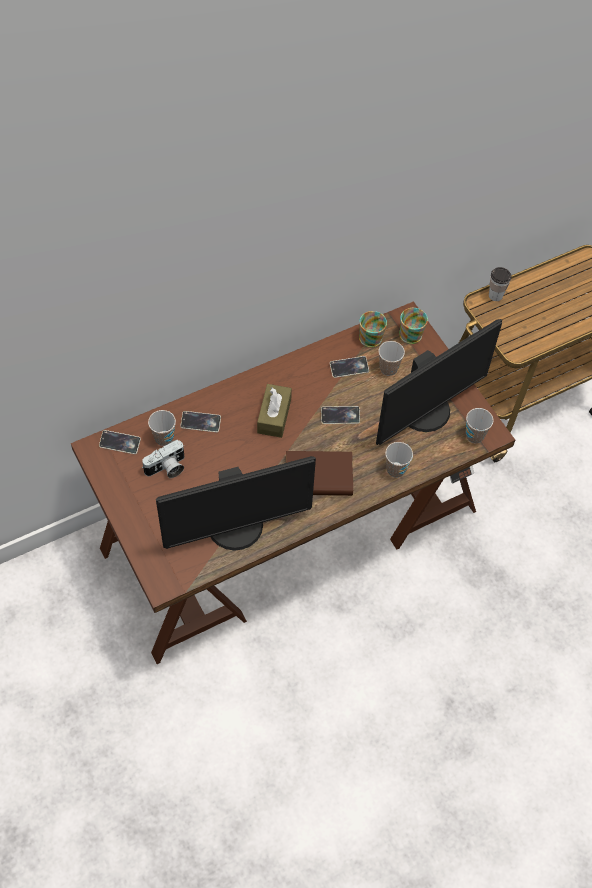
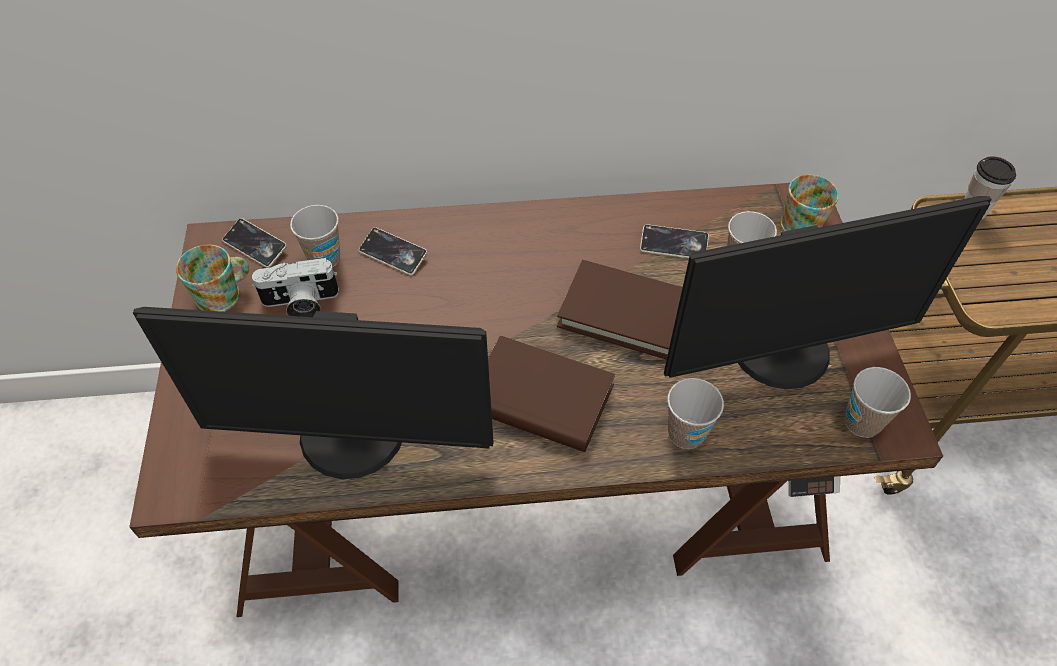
camera: 25 degrees right, 5 degrees down
brown tissue box [257,384,292,438] -> none
phone [321,406,360,424] -> brown book [557,260,683,360]
mug [359,311,387,348] -> mug moved to [176,245,249,312]

